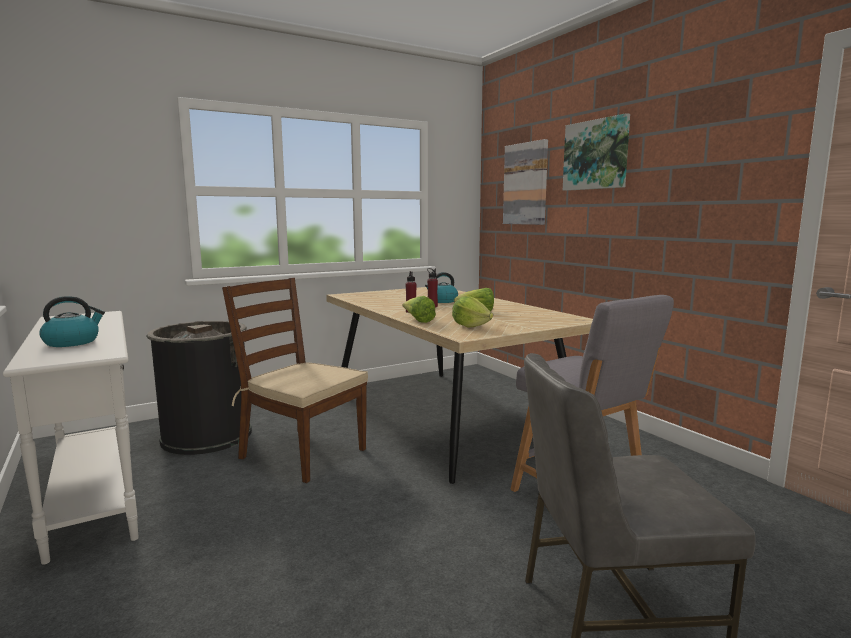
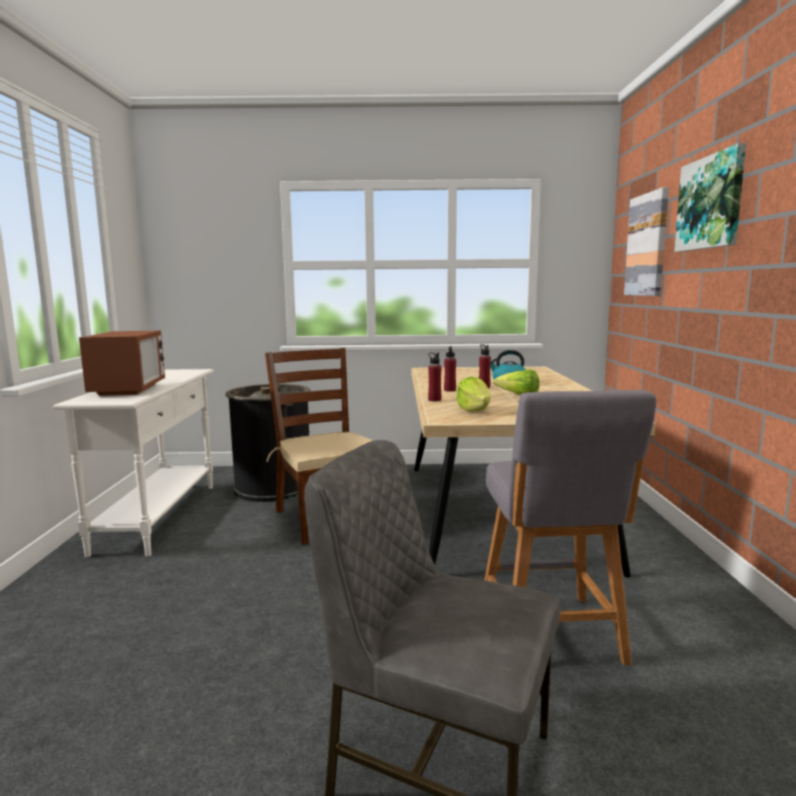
camera: 30 degrees right, 0 degrees up
kettle [39,296,105,347] -> microwave [79,330,165,396]
lettuce [403,296,436,323] -> red bottle [428,352,441,401]

